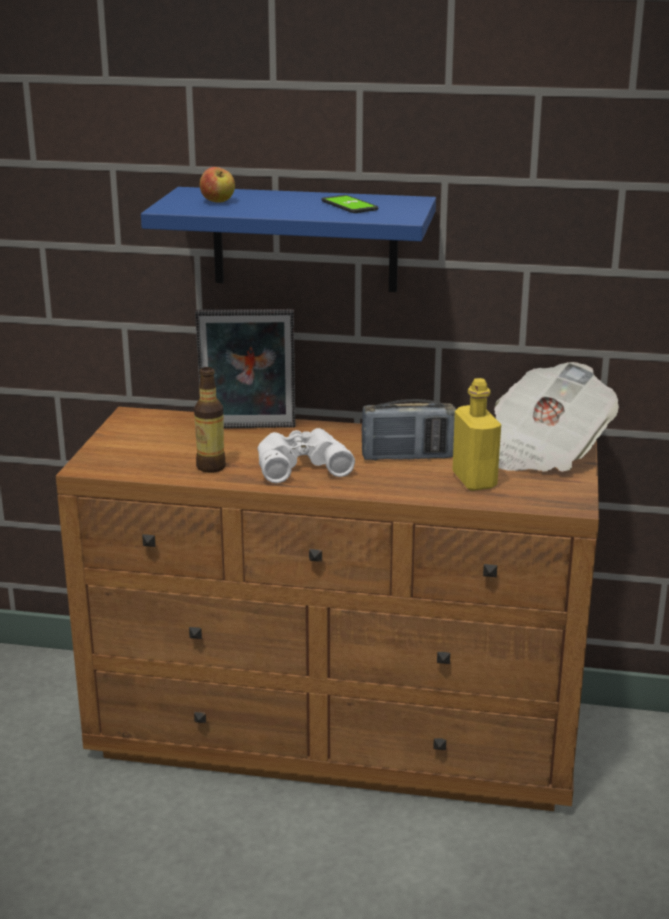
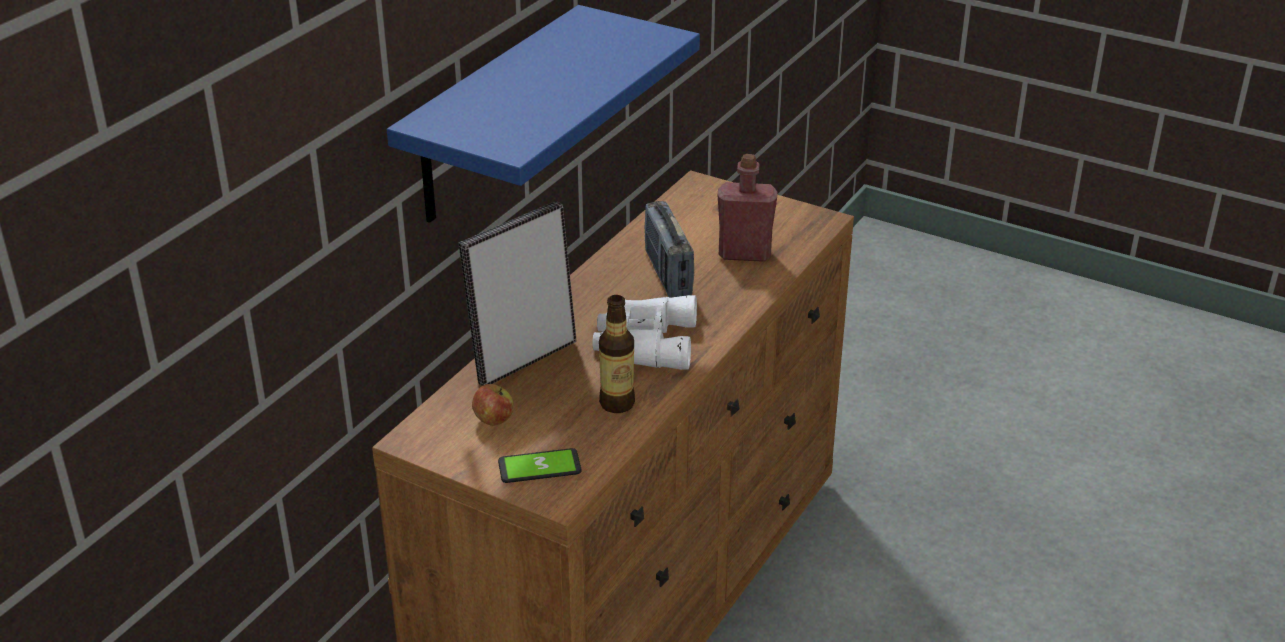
camera: 70 degrees left, 10 degrees up
picture frame [195,309,296,428] -> picture frame turned 150 degrees counterclockwise [459,201,576,386]
apple [200,167,235,203] -> apple moved to [472,384,514,426]
phone [321,195,379,213] -> phone moved to [498,448,582,483]
radio [362,399,456,461] -> radio turned 150 degrees clockwise [644,201,694,298]
yellow bottle [452,378,501,491] -> red bottle [717,154,778,262]
newspaper [494,362,619,472] -> none

